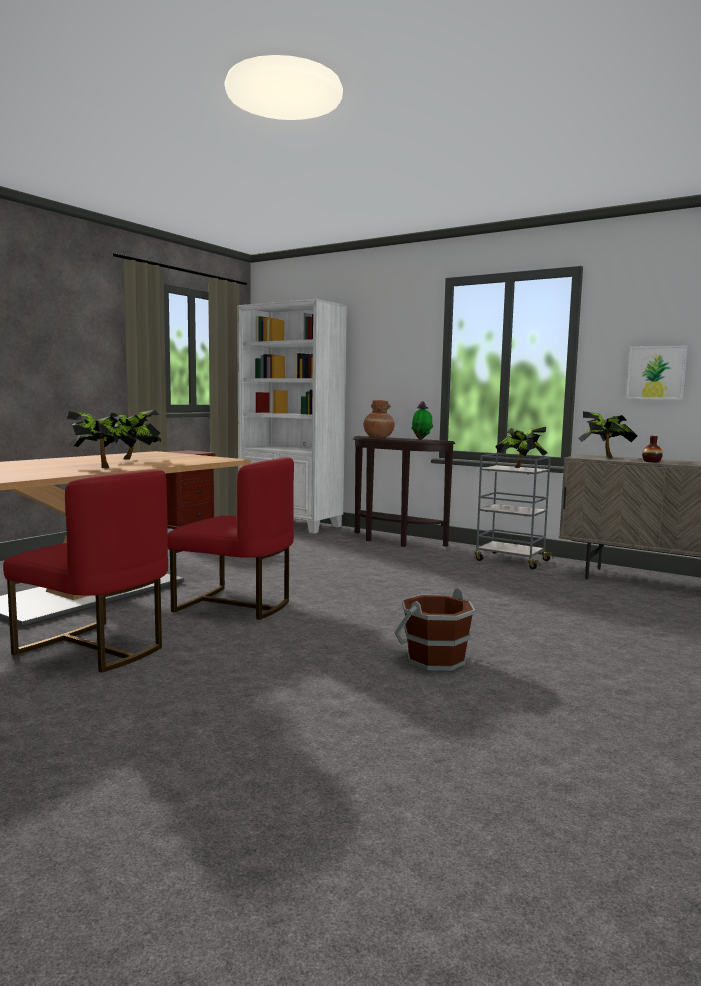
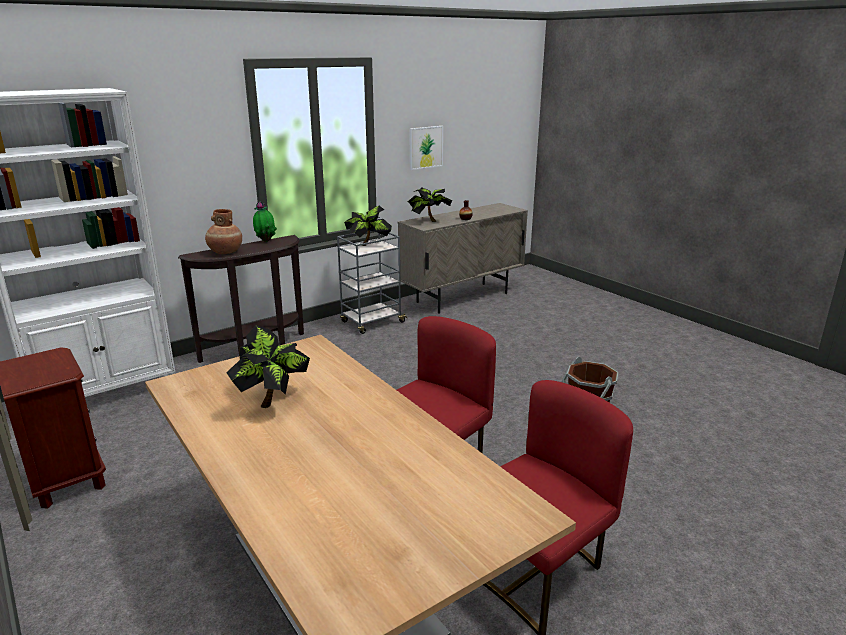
camera: 70 degrees left, 15 degrees up
potted plant [67,411,137,468] -> none

